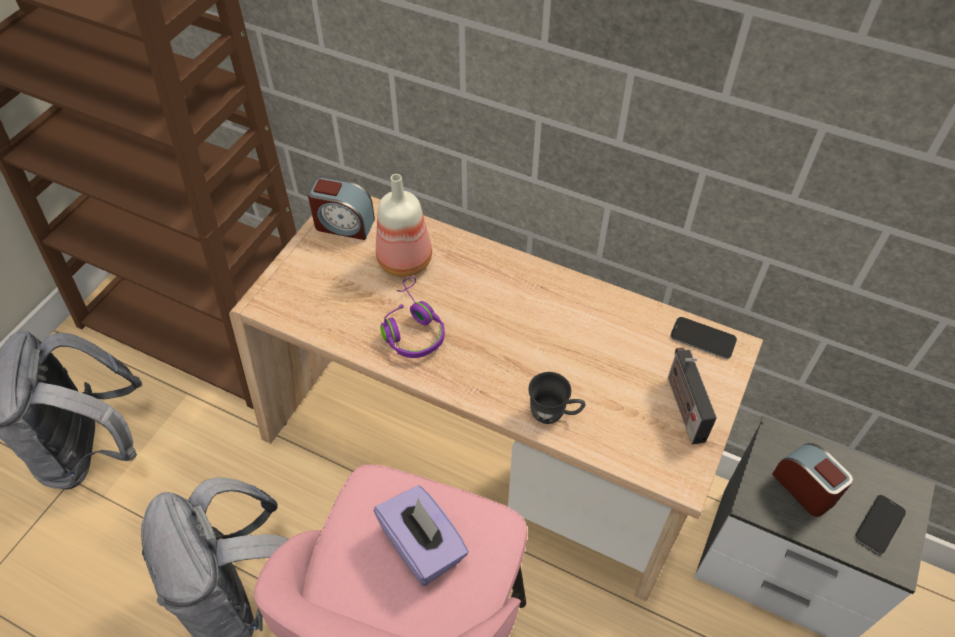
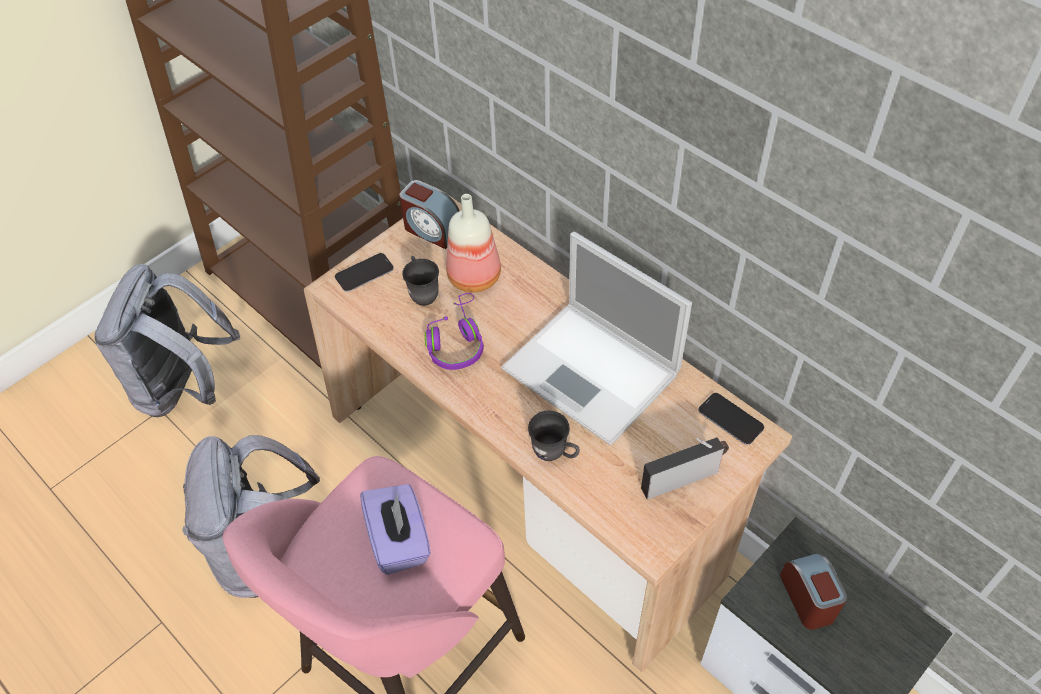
camera: 20 degrees right, 0 degrees up
radio [668,347,717,444] -> radio turned 60 degrees clockwise [641,437,729,500]
phone [855,495,906,554] -> phone moved to [335,253,394,292]
none -> grey mug [402,256,439,306]
none -> laptop [501,231,692,446]

